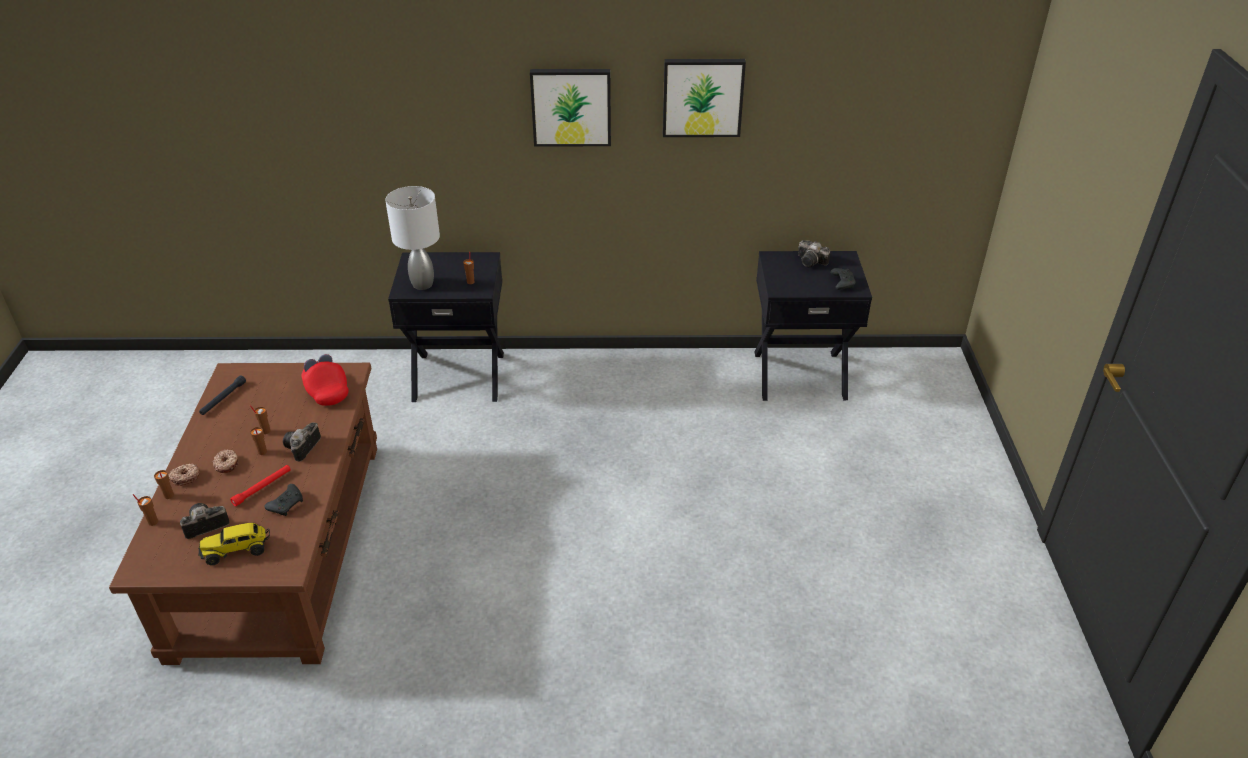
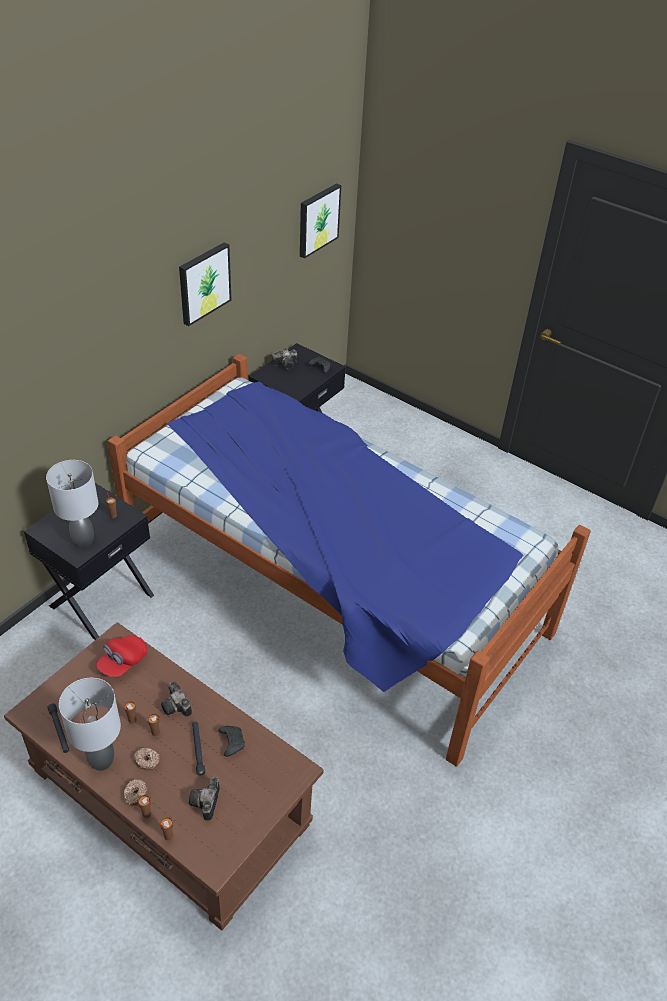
camera: 55 degrees left, 5 degrees up
toy truck [198,523,270,565] -> none
red flashlight [230,465,291,506] -> black flashlight [192,721,205,776]
red cap [301,354,349,406] -> red cap turned 60 degrees counterclockwise [96,635,147,677]
picture [530,69,611,147] -> picture moved to [300,183,341,259]
none -> grey table lamp [59,678,121,771]
none -> bed [108,354,591,767]

